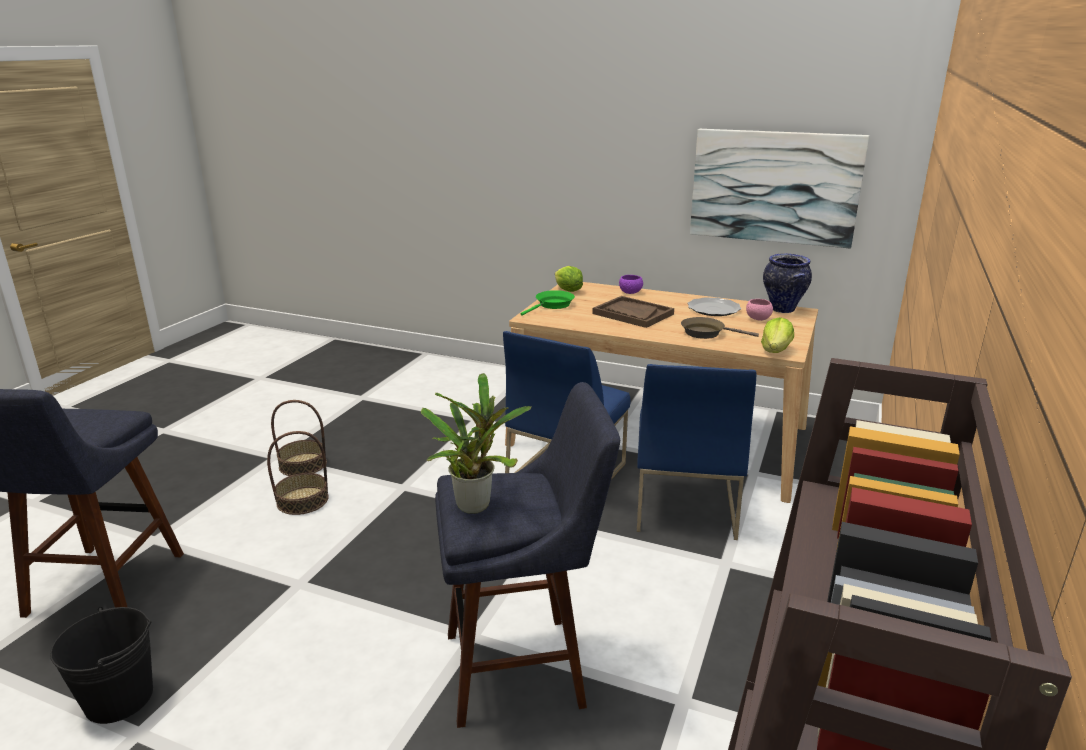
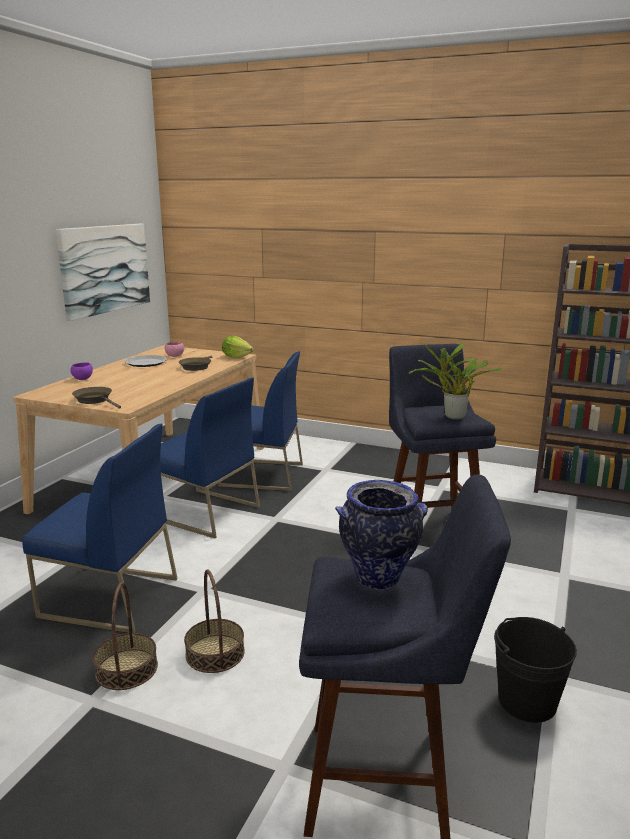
camera: 90 degrees left, 5 degrees down
green frying pan [521,290,575,316] -> brown frying pan [72,387,121,409]
lettuce [555,266,583,292] -> none
brown tray [592,296,674,328] -> none
vase [763,254,812,313] -> vase moved to [335,480,428,590]
none -> blue chair [22,424,178,633]

